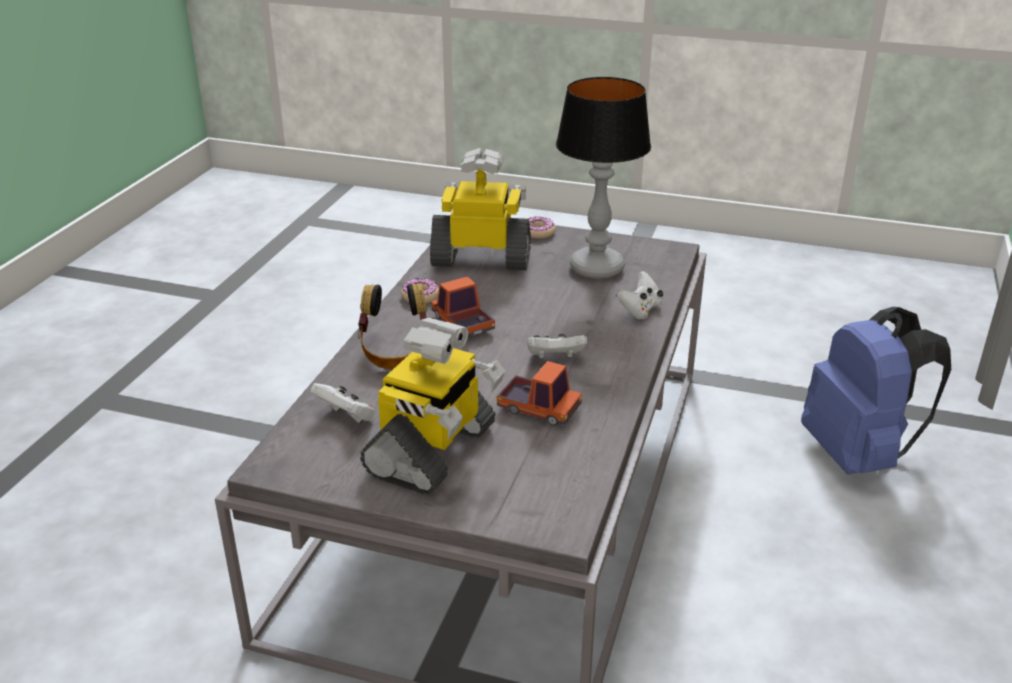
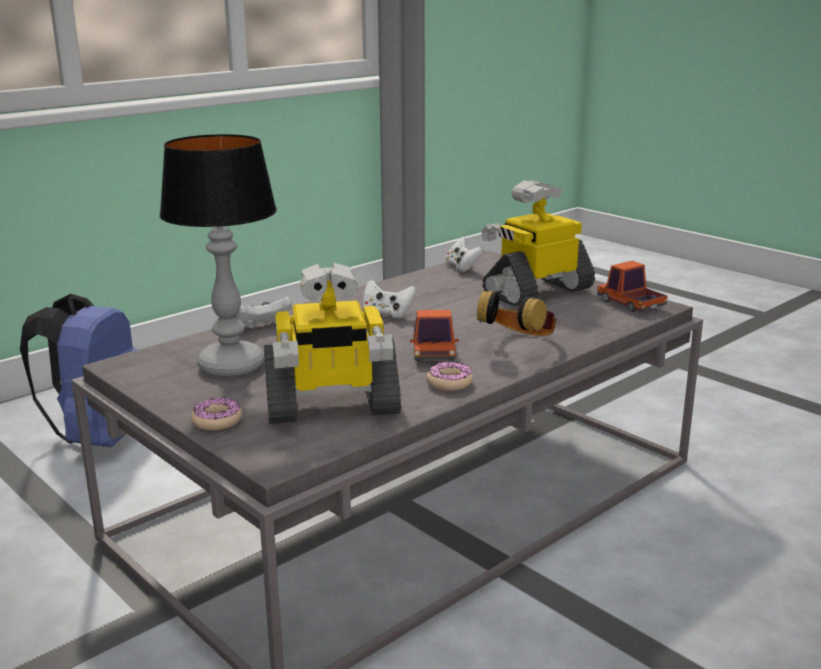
camera: 150 degrees left, 10 degrees down
white game controller [310,383,374,423] -> white game controller moved to [445,237,484,272]
toy robot [430,148,531,270] -> toy robot turned 45 degrees counterclockwise [264,262,401,423]
toy truck [497,361,582,426] -> toy truck moved to [597,261,667,312]

